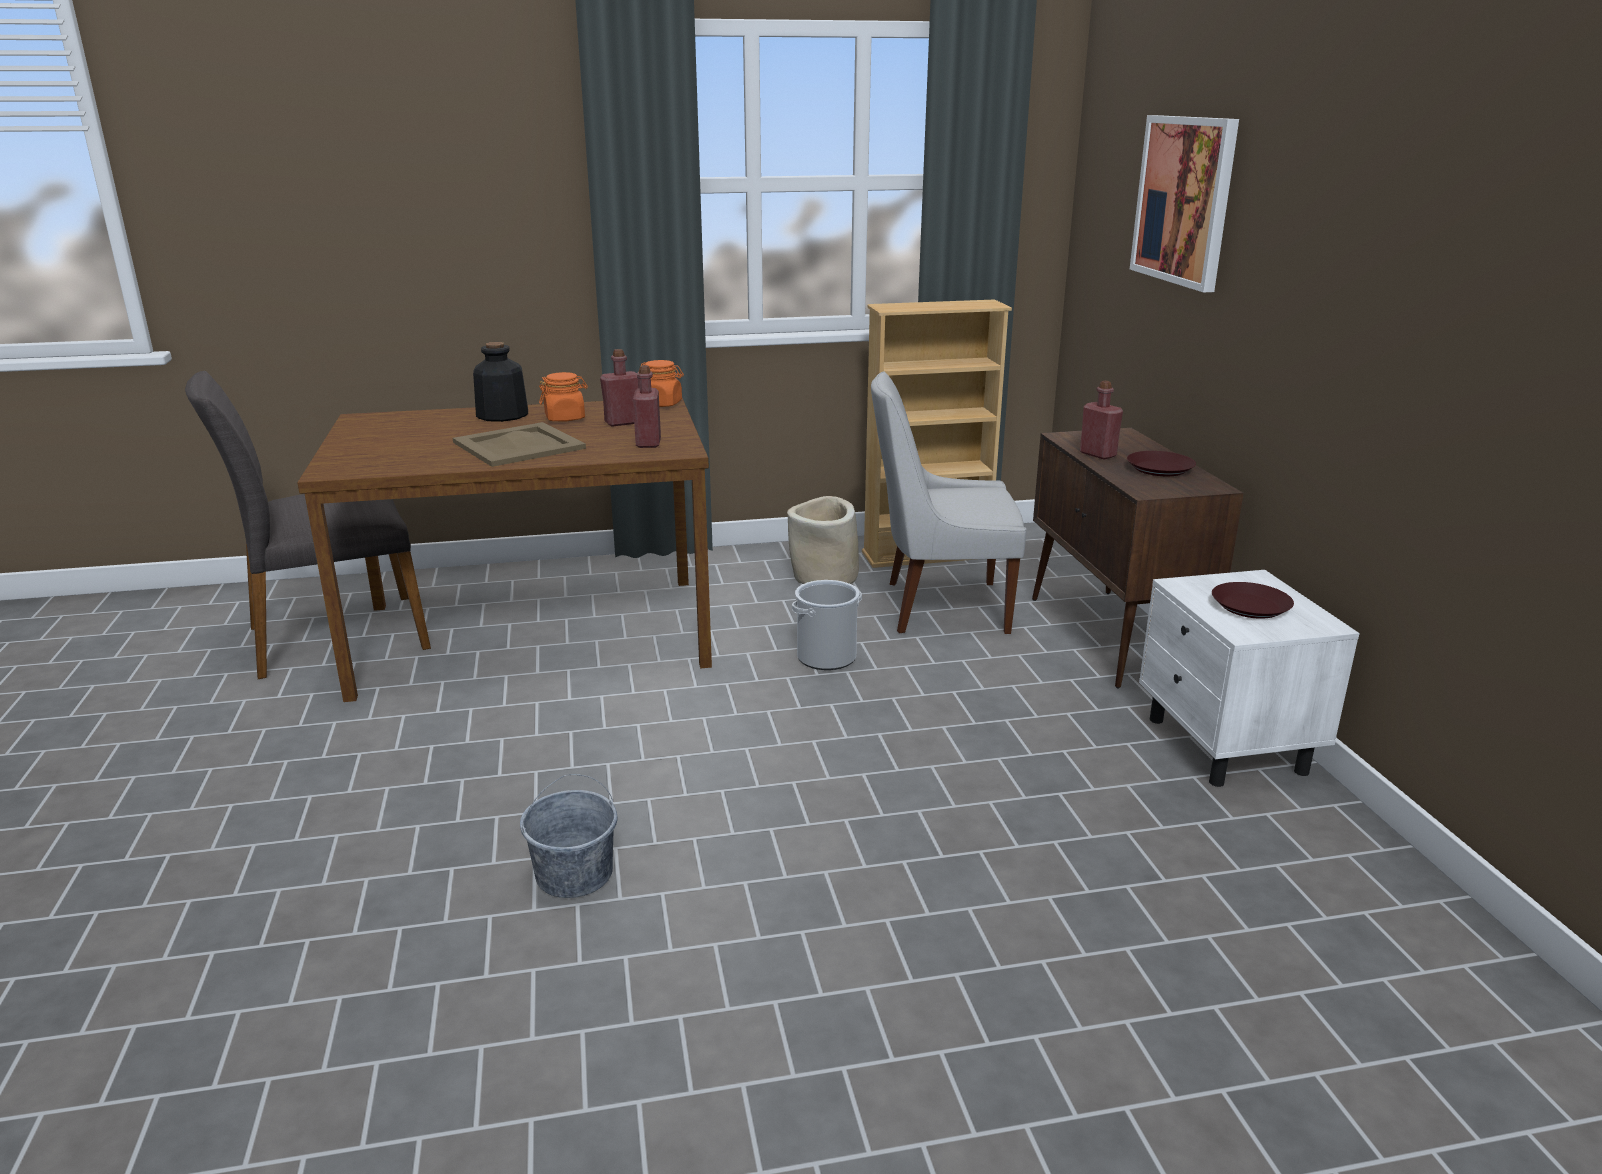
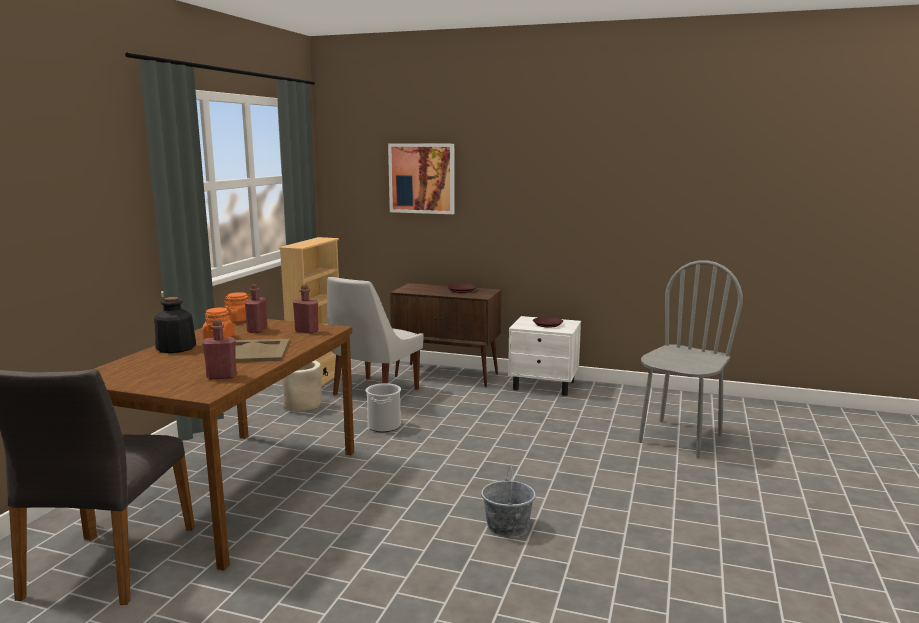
camera: 60 degrees left, 10 degrees down
red bottle [1080,381,1123,459] -> red bottle moved to [202,320,237,379]
none -> grey chair [638,260,743,458]

